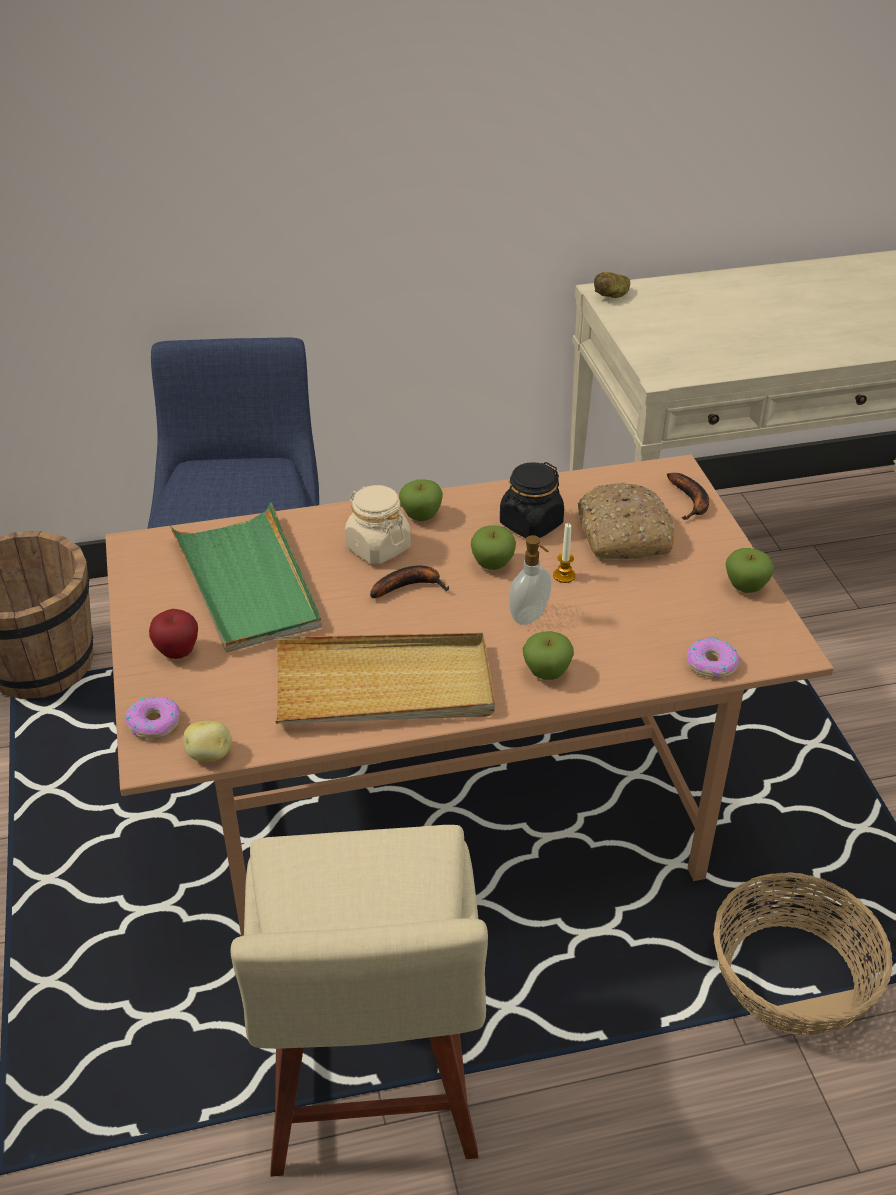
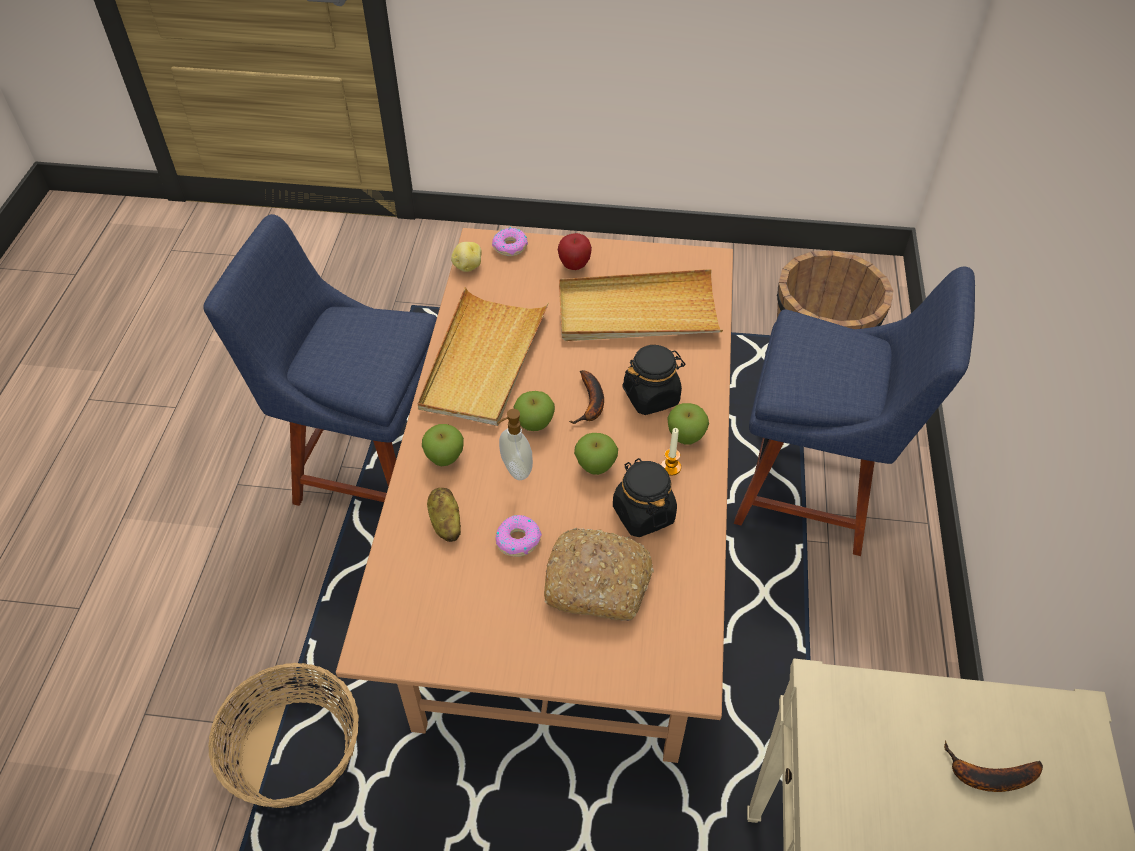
camera: 110 degrees right, 10 degrees up
green tray [170,502,322,653] -> beige tray [559,269,723,341]
beige chair [231,825,488,1177] -> blue chair [203,214,437,506]
beige jar [345,485,411,564] -> black jar [622,345,685,415]
candle [553,523,576,583] -> candle moved to [661,428,681,476]
potato [594,272,630,298] -> potato moved to [427,488,461,542]
banana [667,473,709,520] -> banana moved to [944,740,1043,792]
donut [687,637,739,678] -> donut moved to [495,515,542,557]
apple [725,548,775,593] -> apple moved to [514,391,555,431]

